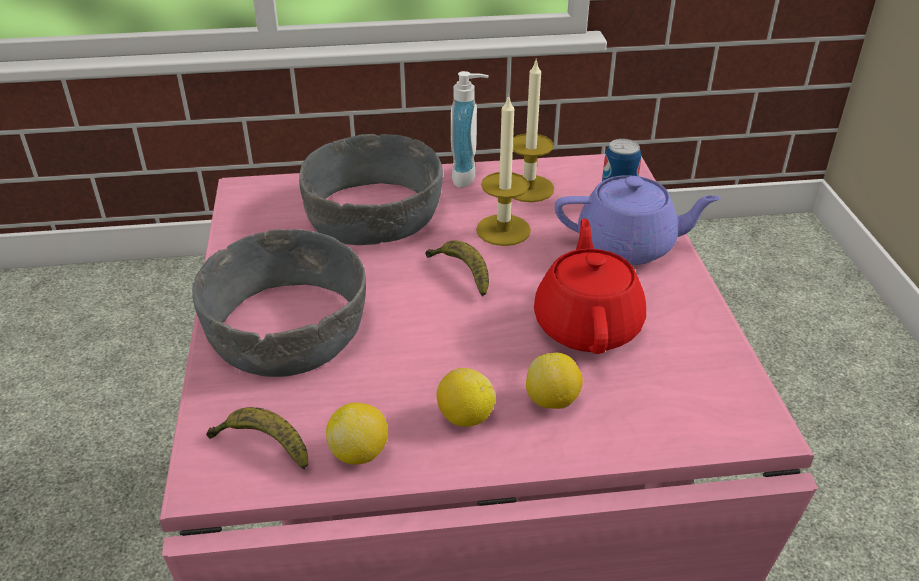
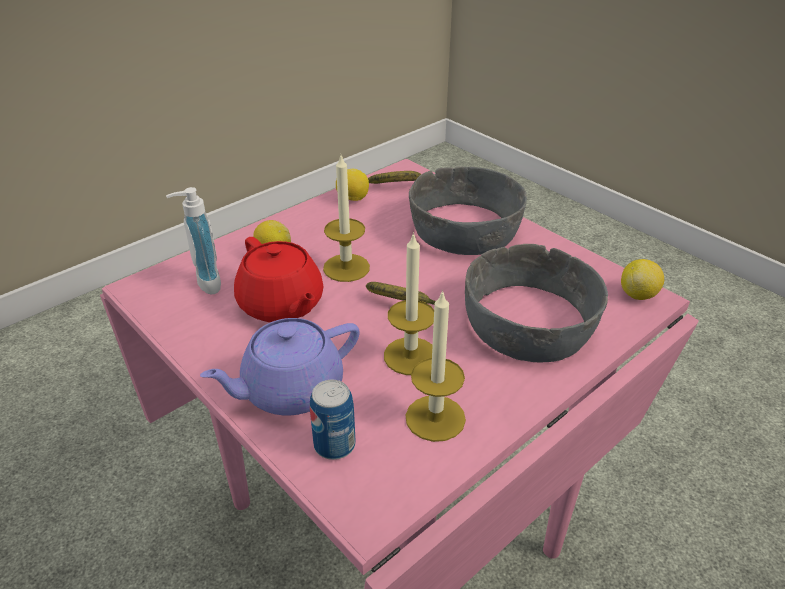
camera: 145 degrees right, 0 degrees up
lemon [437,368,496,427] -> lemon moved to [621,259,664,300]
soap dispenser [451,71,489,188] -> soap dispenser moved to [166,187,221,294]
none -> candle [323,153,370,282]

